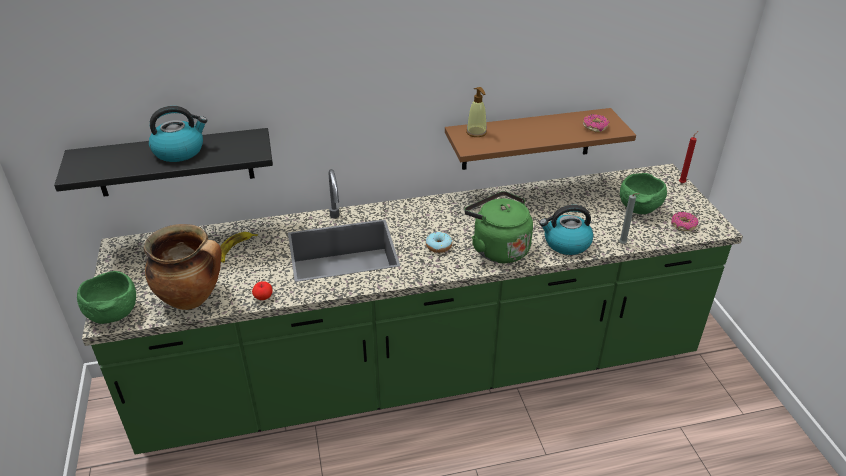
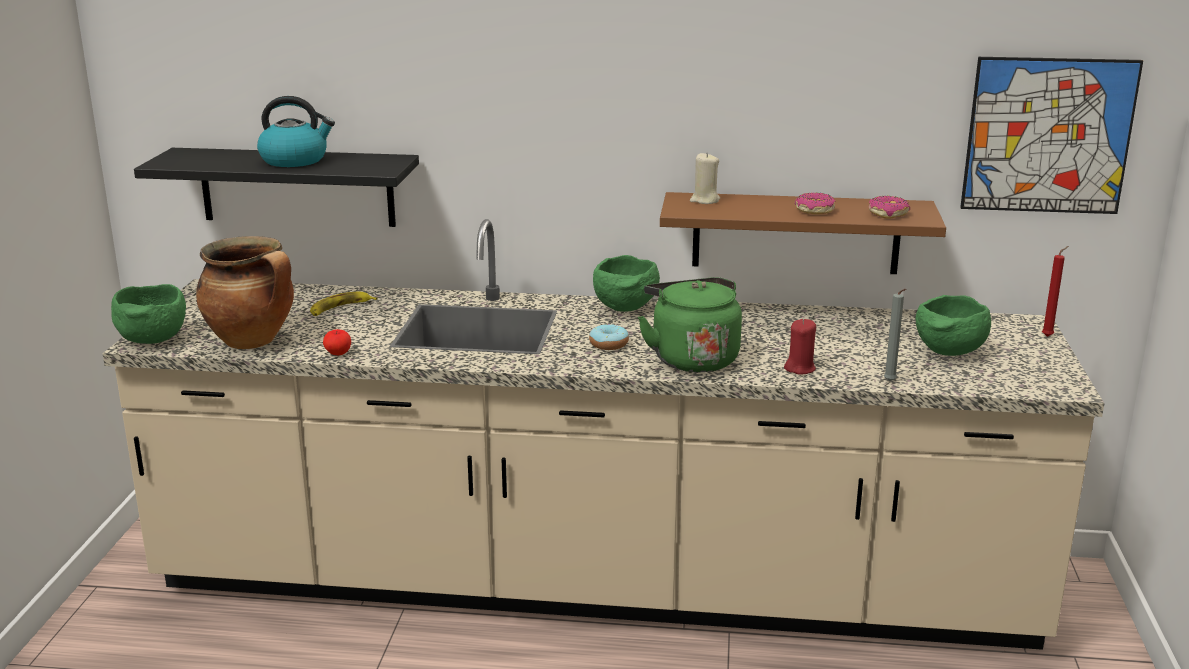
camera: 20 degrees right, 15 degrees down
green counter [82,164,743,455] -> beige counter [102,219,1104,650]
soap dispenser [466,87,487,137] -> beige candle [690,153,720,204]
kettle [539,205,594,255] -> red candle [784,319,816,375]
donut [671,212,698,231] -> donut moved to [795,192,836,214]
none -> green bowl [593,255,660,312]
none -> picture [960,57,1143,214]

